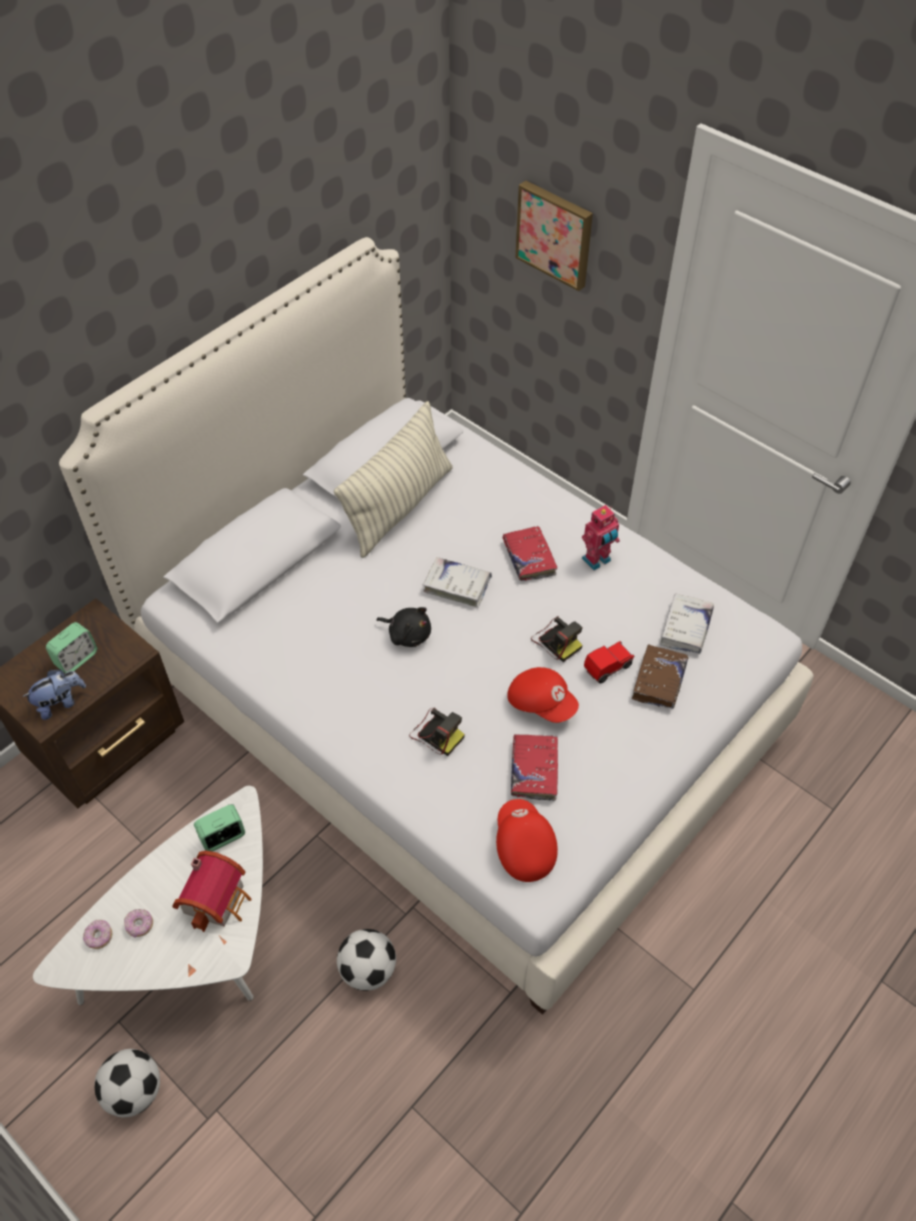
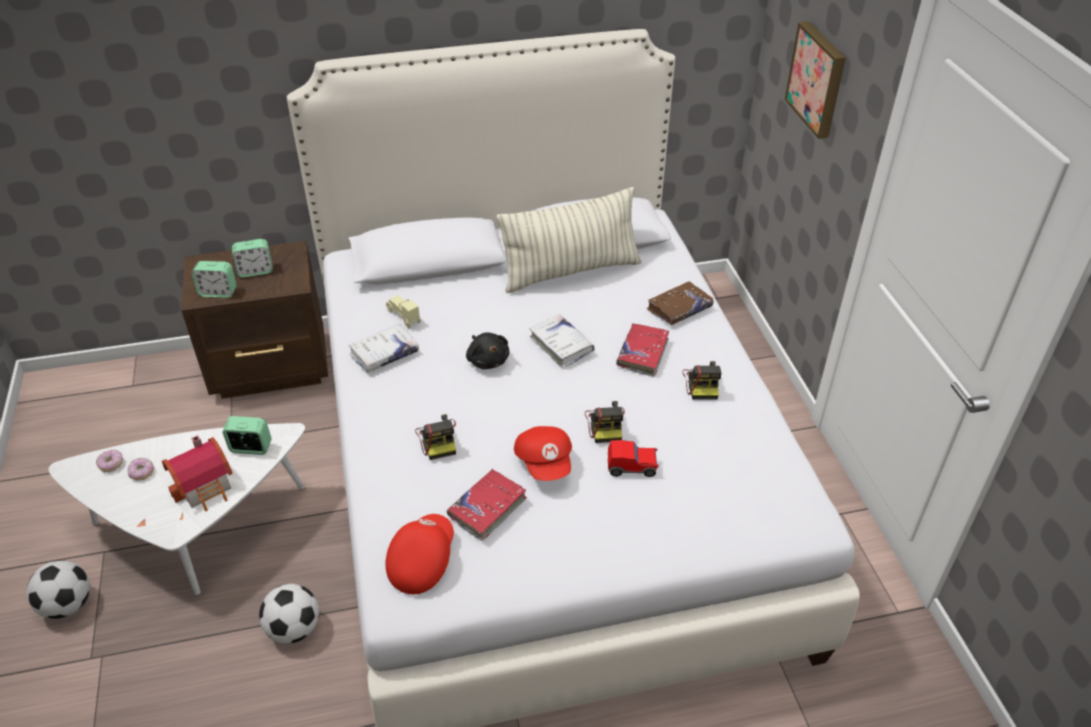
camera: 35 degrees right, 10 degrees down
plush toy [22,669,86,720] -> alarm clock [192,261,237,298]
toy robot [582,505,620,570] -> camera [683,361,721,400]
brown book [632,645,688,709] -> brown book moved to [647,281,713,325]
white book [660,593,714,654] -> white book moved to [349,325,419,372]
none -> beige toy car [386,295,421,328]

